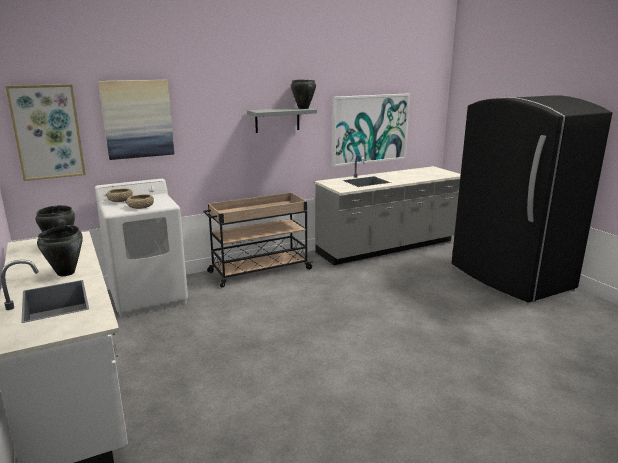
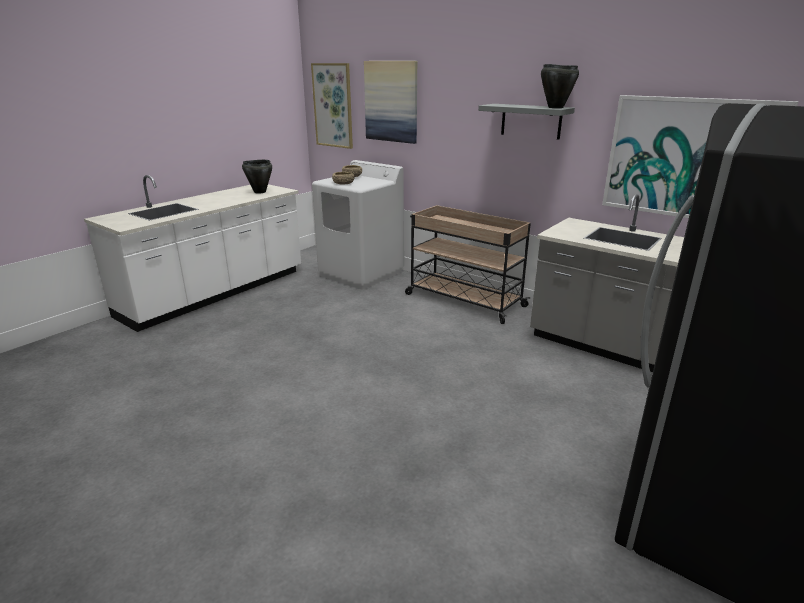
camera: 65 degrees right, 5 degrees up
black cooking pot [37,225,83,276] -> none

